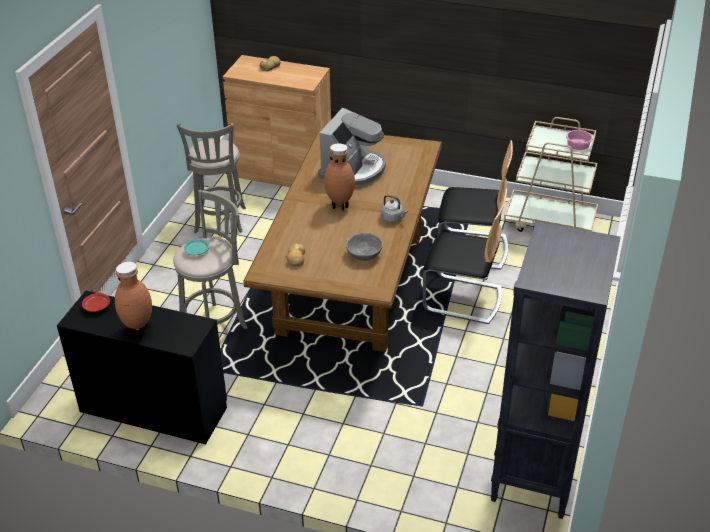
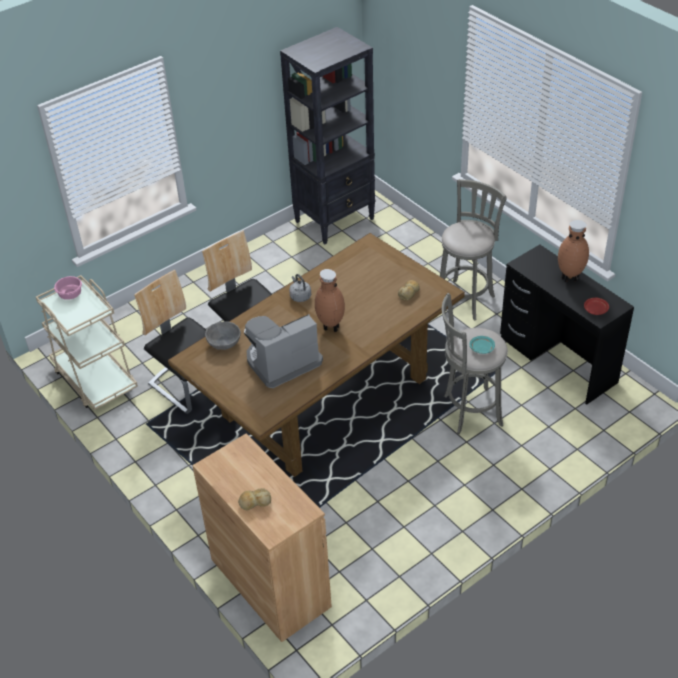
camera: 145 degrees left, 5 degrees up
grey stool [177,123,246,233] -> grey stool moved to [440,179,507,321]
grey bowl [346,233,383,261] -> grey bowl moved to [205,321,241,350]

